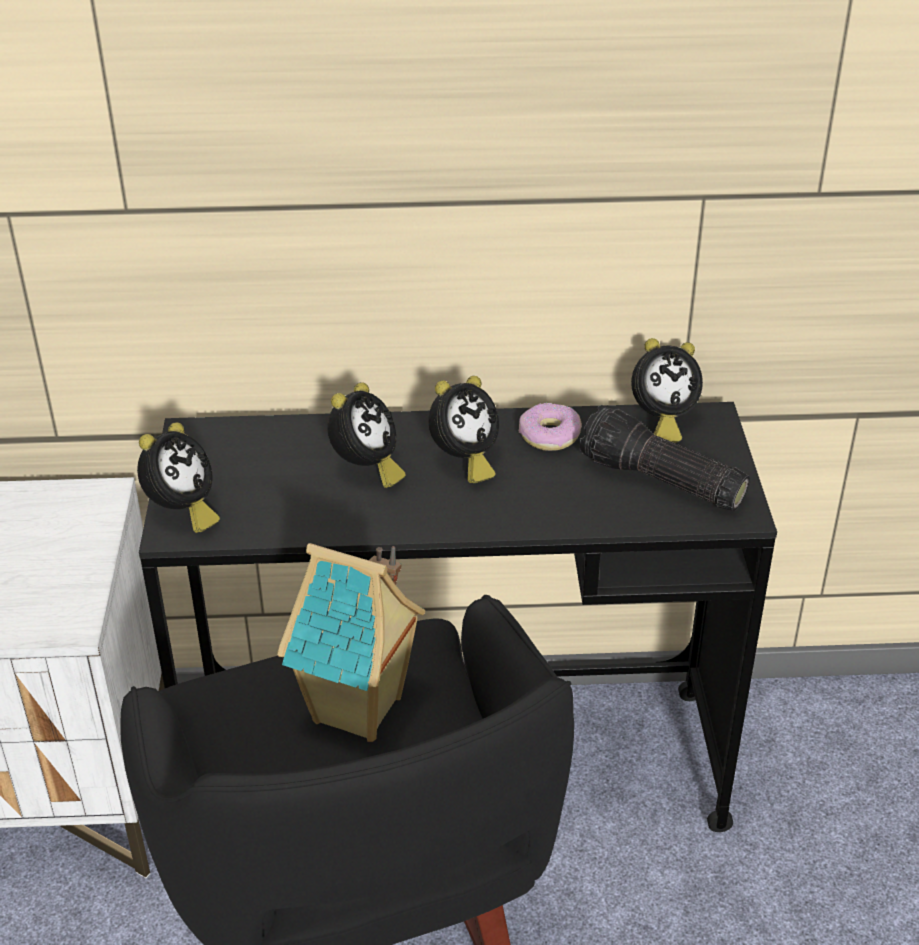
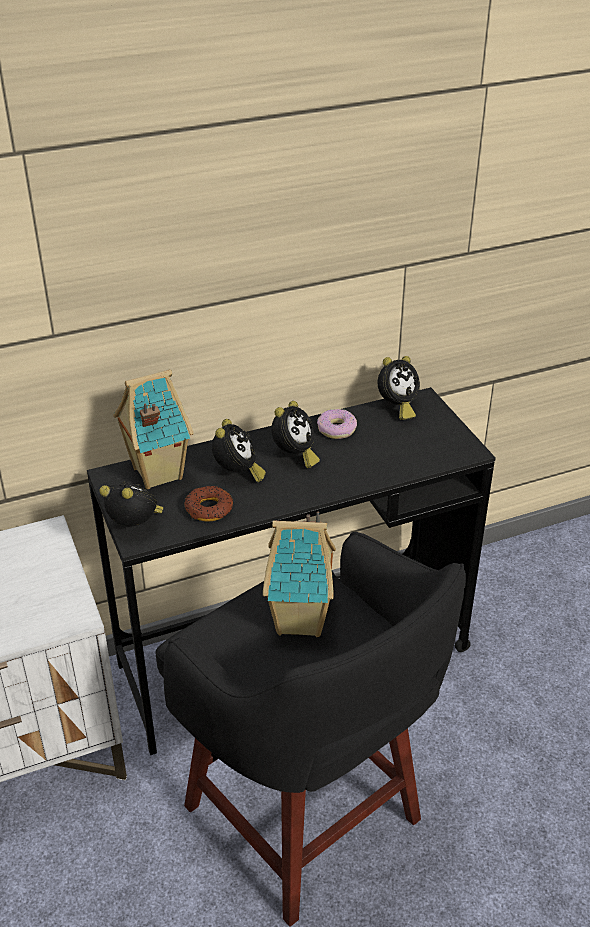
camera: 20 degrees left, 0 degrees up
alarm clock [137,422,220,533] -> alarm clock turned 75 degrees counterclockwise [99,482,163,526]
flashlight [579,405,750,511] -> none
none -> toy house [113,369,194,489]
none -> donut [184,486,233,522]

